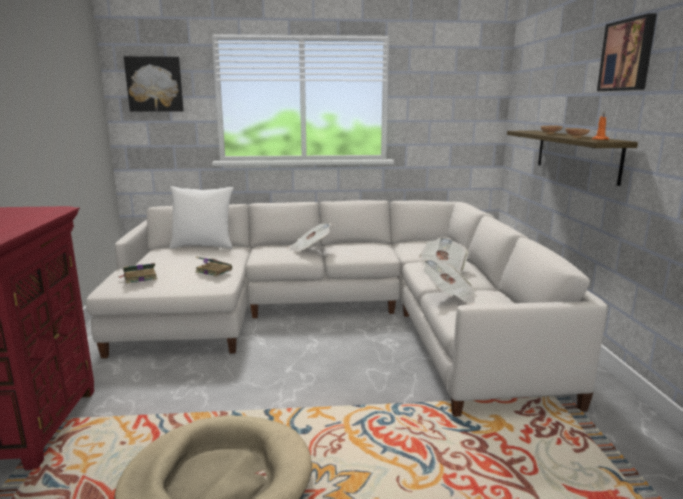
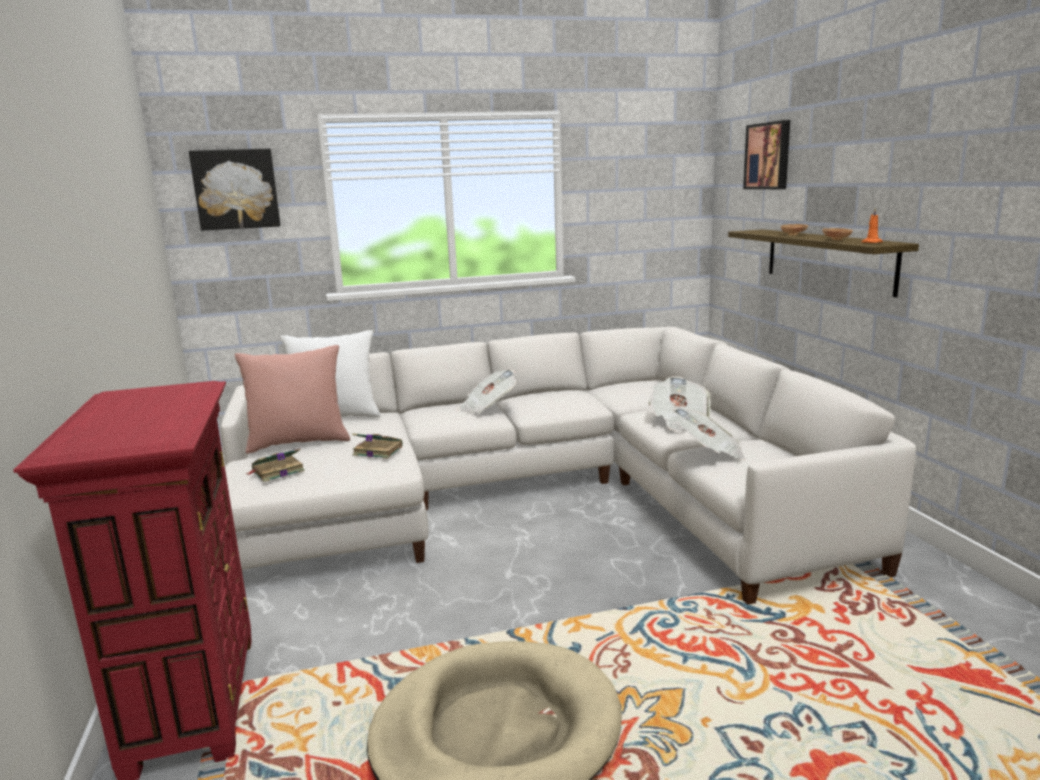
camera: 10 degrees left, 0 degrees up
picture [597,13,657,91] -> picture moved to [743,120,790,189]
none -> pink pillow [235,345,350,454]

